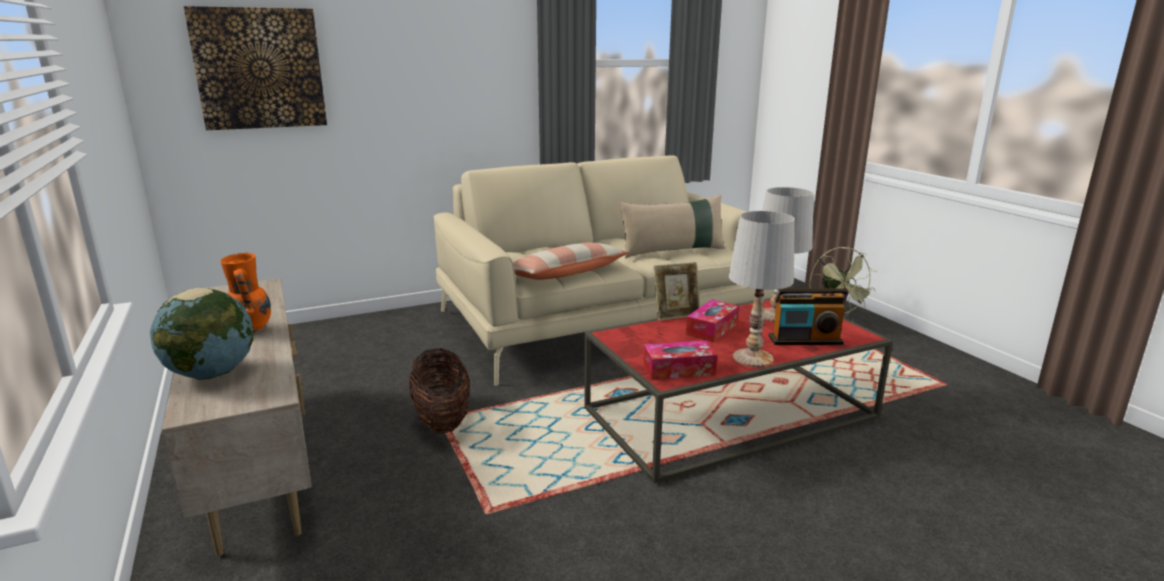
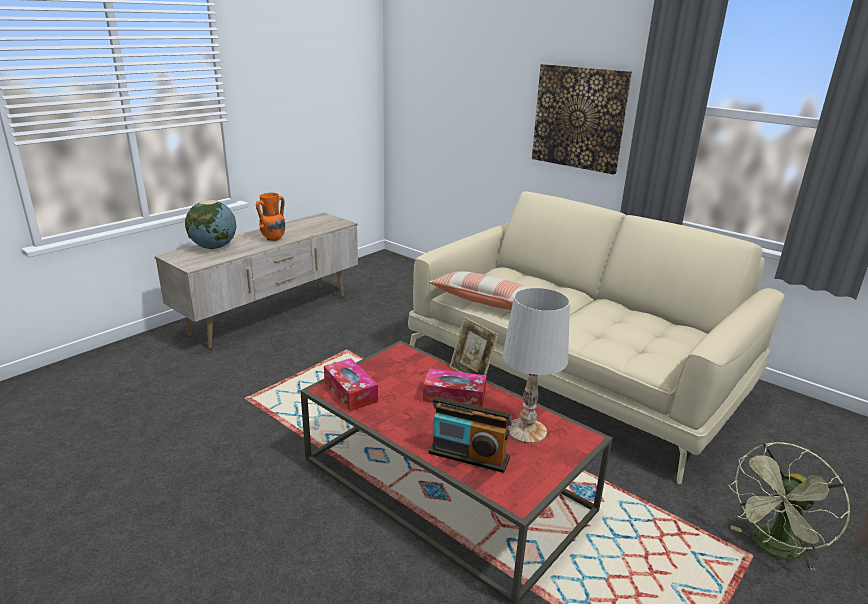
camera: 65 degrees right, 5 degrees up
picture [184,6,327,130] -> picture moved to [532,64,632,175]
basket [409,348,470,433] -> none
beige pillow [619,194,725,258] -> none
white table lamp [729,211,795,367] -> none
radio [768,288,848,345] -> radio turned 45 degrees counterclockwise [428,397,512,473]

